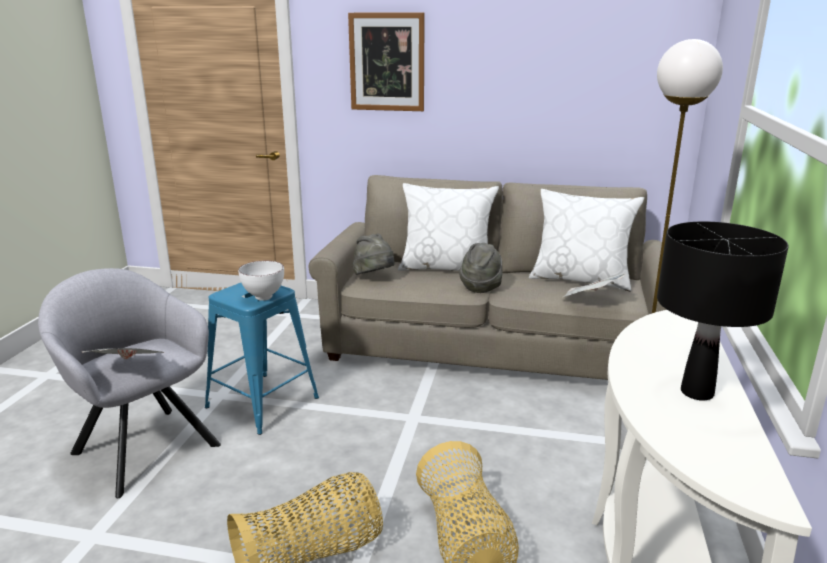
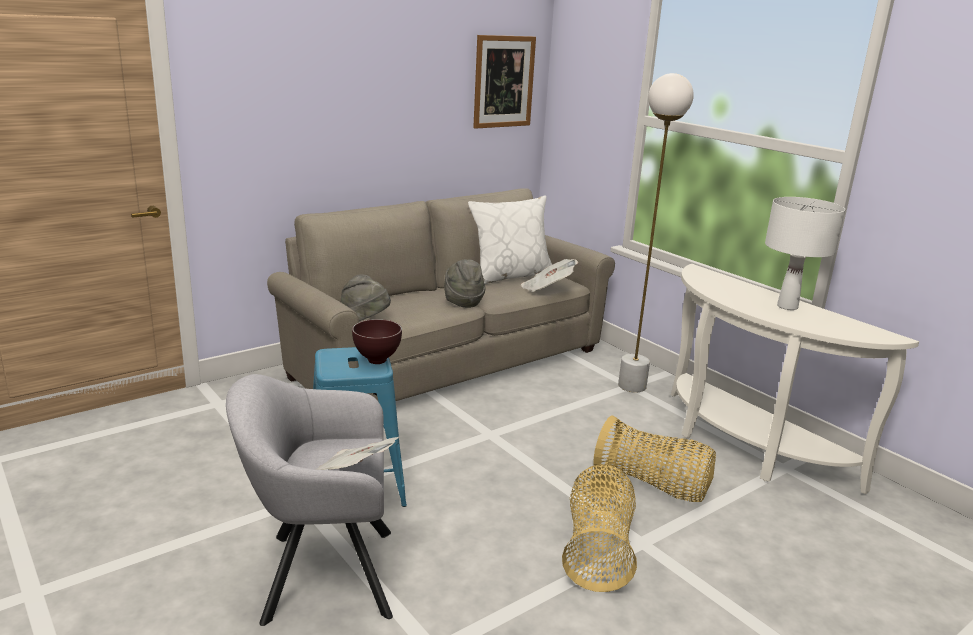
camera: 50 degrees left, 0 degrees up
white bowl [238,261,284,301] -> brown bowl [352,319,402,364]
picture [348,13,425,111] -> picture moved to [473,35,536,129]
white pillow [398,183,499,271] -> none
black table lamp [657,221,789,401] -> white table lamp [765,197,845,310]

